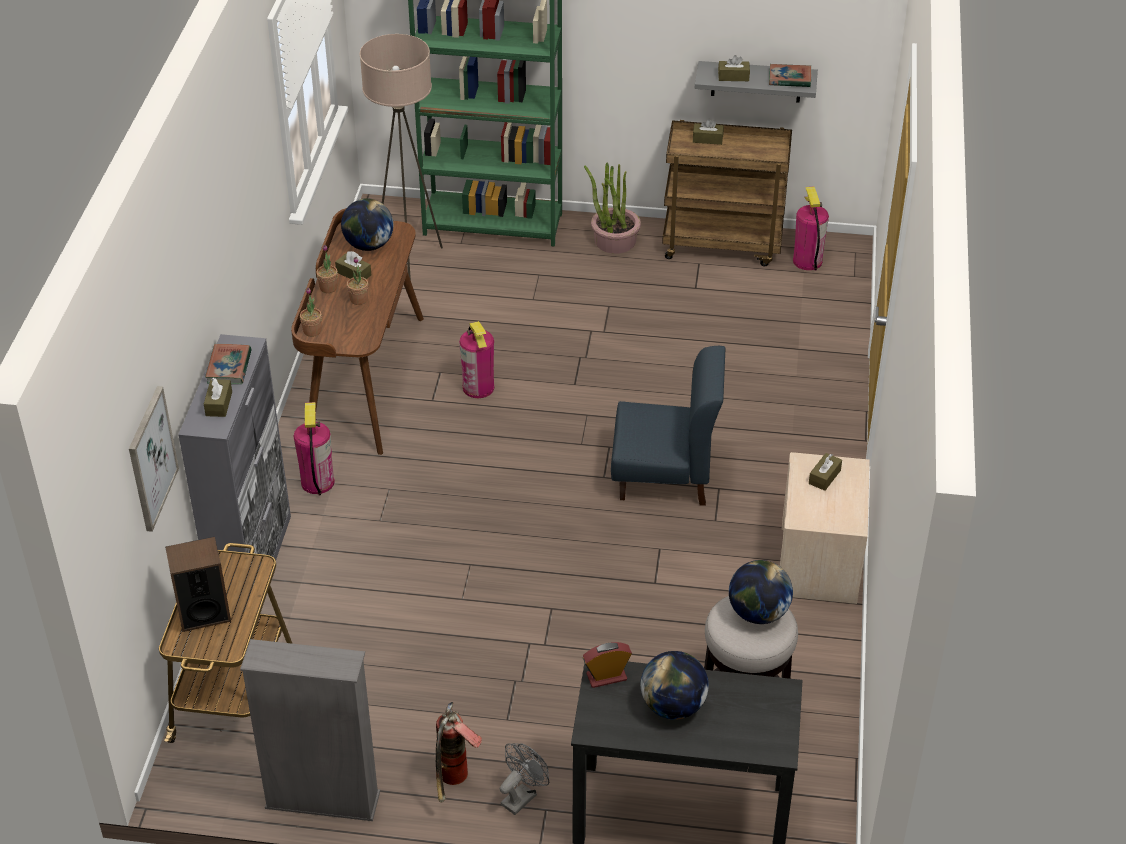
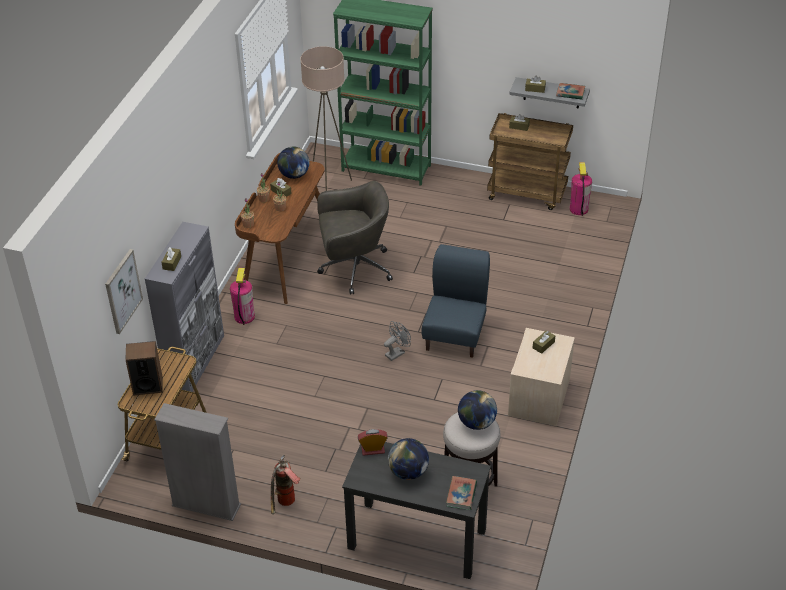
camera: 10 degrees right, 0 degrees up
book [205,344,252,384] -> book moved to [446,476,477,510]
fire extinguisher [459,321,494,398] -> grey office chair [317,181,393,295]
grey fan [500,743,549,815] -> grey fan moved to [384,321,411,361]
potted plant [584,163,641,254] -> none
blue chair [611,346,726,506] -> blue chair turned 90 degrees counterclockwise [421,244,490,358]

